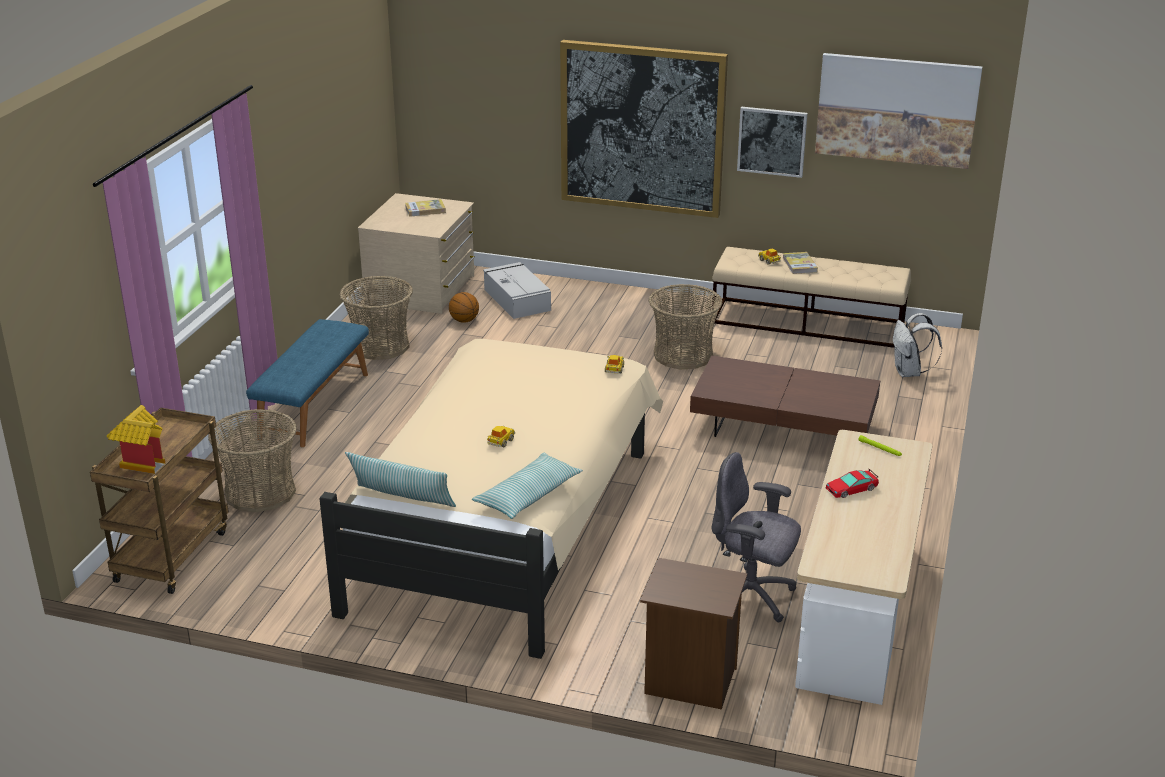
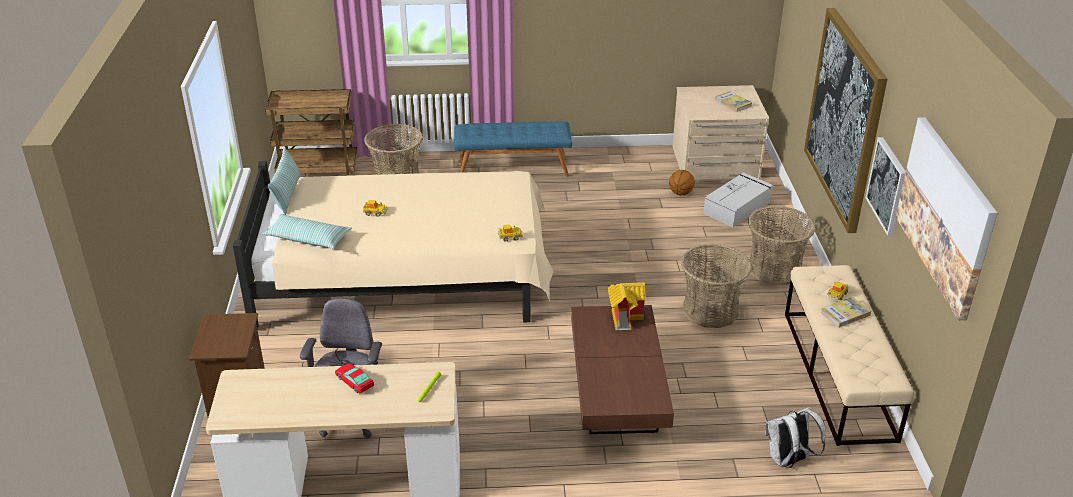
camera: 70 degrees right, 5 degrees up
toy house [107,405,165,474] -> toy house moved to [607,282,646,330]
basket [339,276,413,360] -> basket moved to [748,206,816,285]

